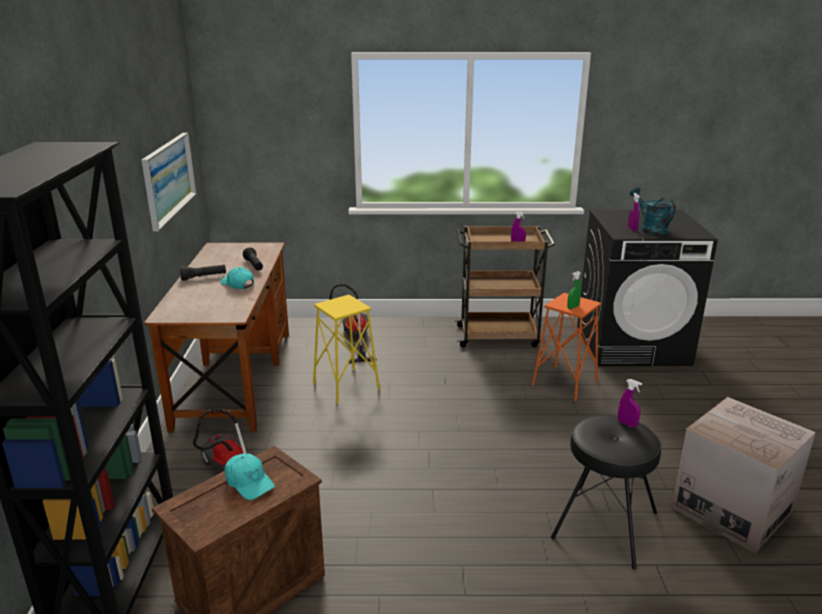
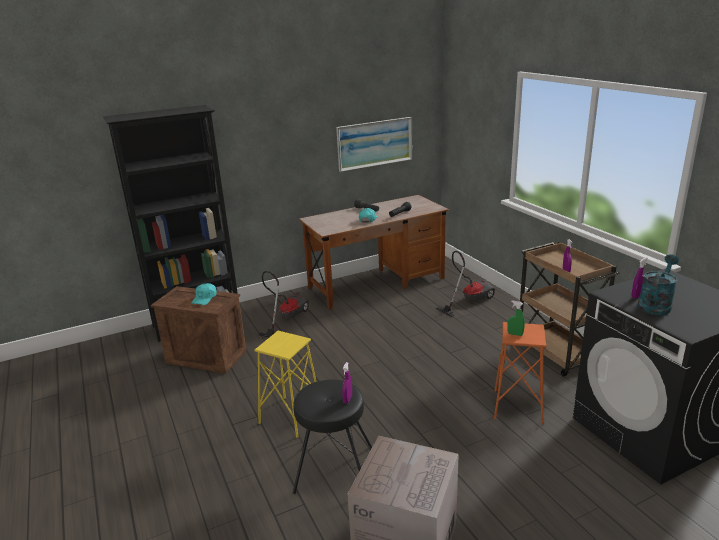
camera: 65 degrees right, 0 degrees up
yellow stool [313,295,380,404] -> yellow stool moved to [255,331,317,438]

